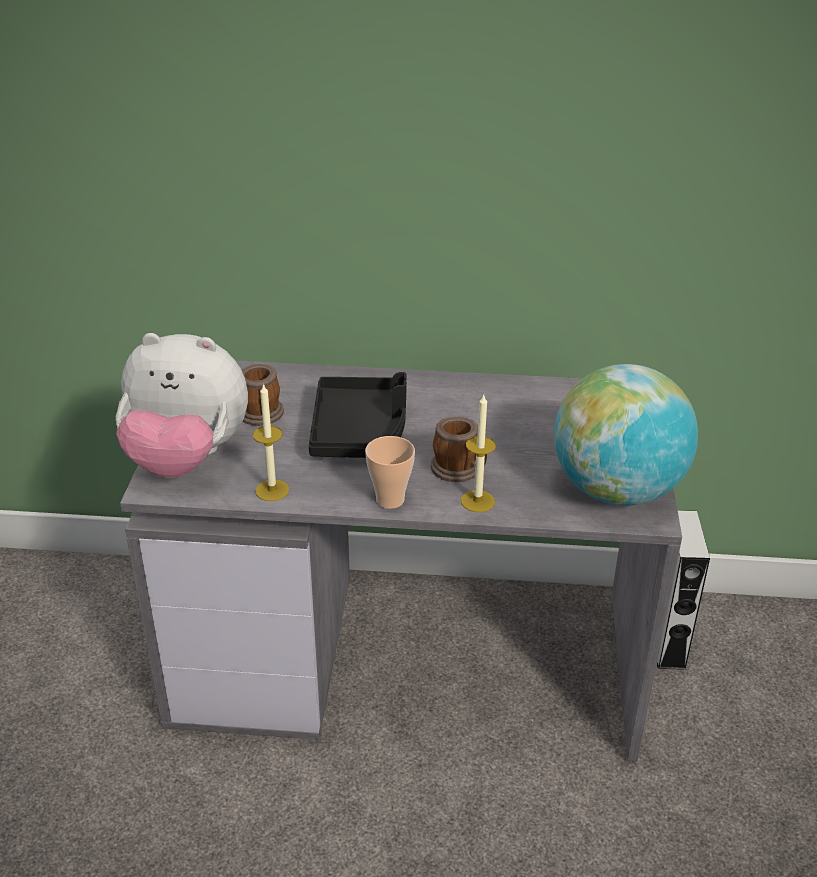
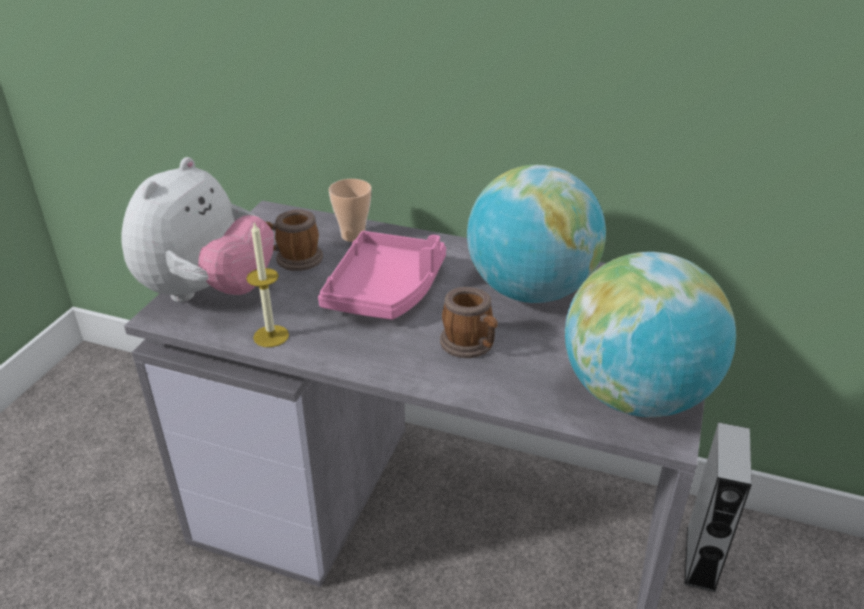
camera: 15 degrees right, 0 degrees up
plush toy [116,333,248,478] -> plush toy turned 90 degrees counterclockwise [121,157,274,302]
black tray [309,372,407,458] -> pink tray [318,231,446,320]
cup [365,436,415,509] -> cup moved to [329,179,372,242]
candle [461,395,496,512] -> none
none -> globe [467,165,606,303]

